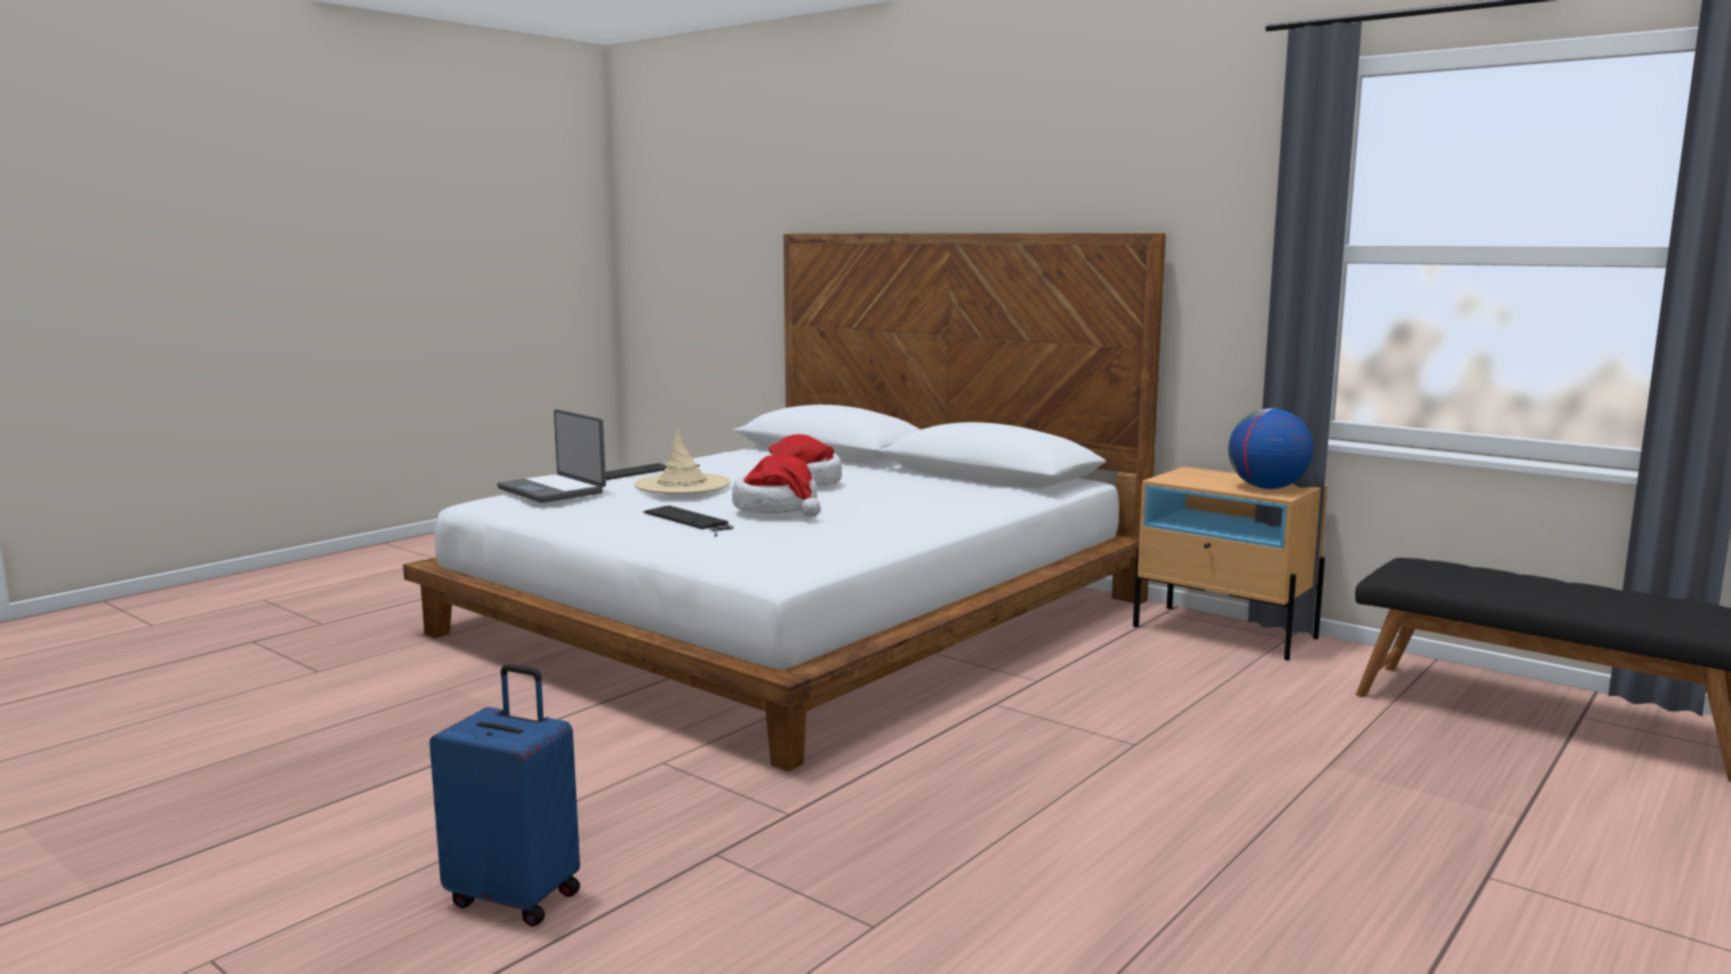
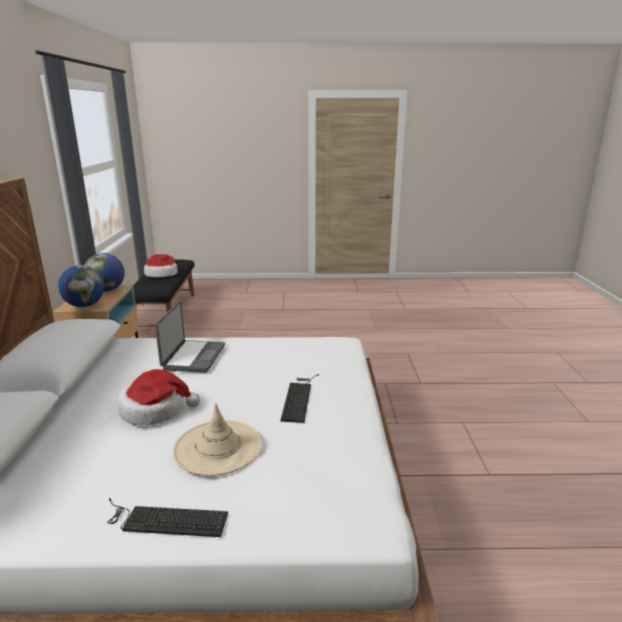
camera: 130 degrees left, 10 degrees up
blue suitcase [429,664,580,927] -> none
laptop [497,409,606,503] -> laptop moved to [155,302,225,373]
hat [732,455,821,517] -> hat moved to [144,254,177,278]
none -> globe [58,265,104,307]

